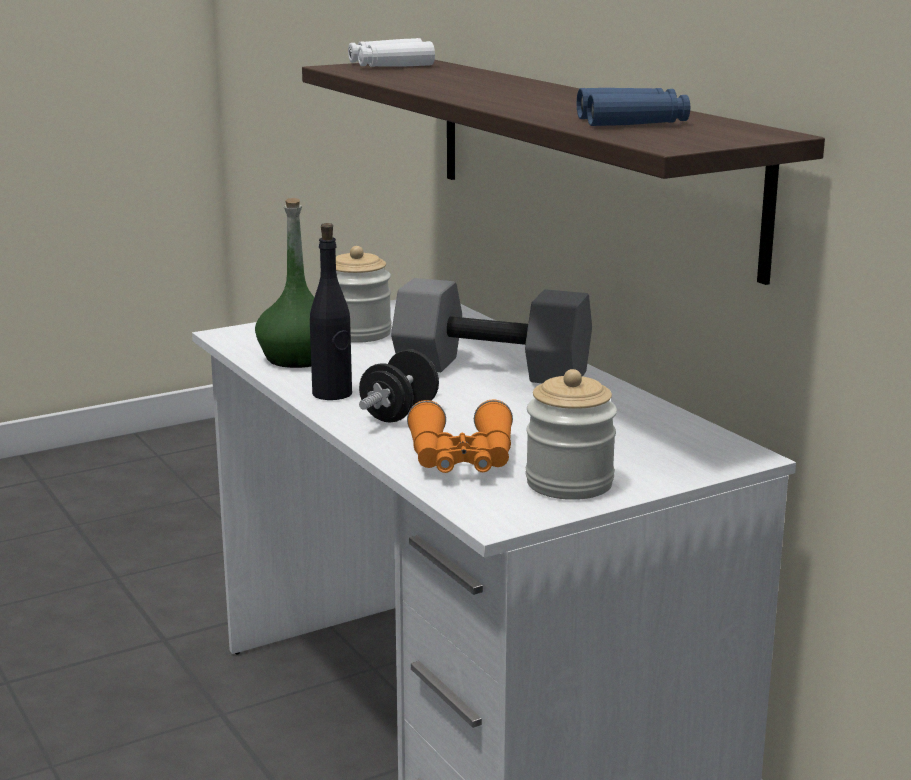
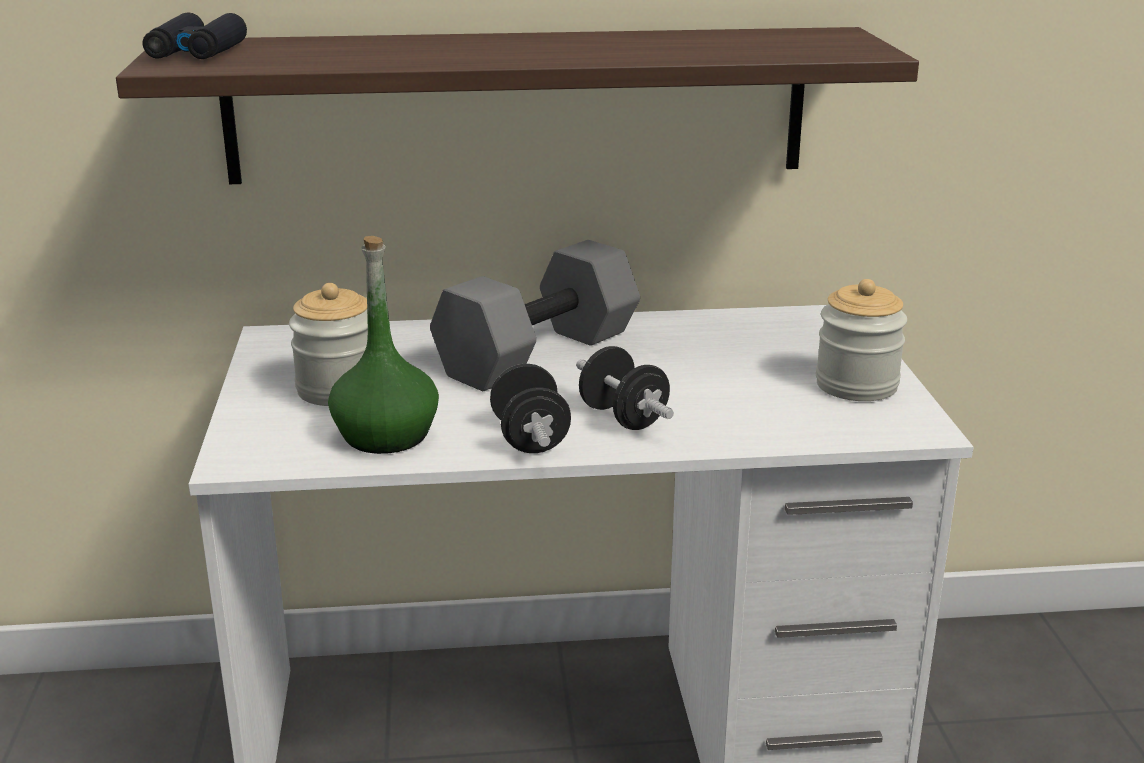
camera: 65 degrees left, 5 degrees up
black bottle [310,223,352,400] -> black dumbbell [490,364,571,453]
white binoculars [348,38,435,67] -> black binoculars [143,12,247,59]
orange binoculars [407,399,513,473] -> none
blue binoculars [577,88,690,126] -> none

